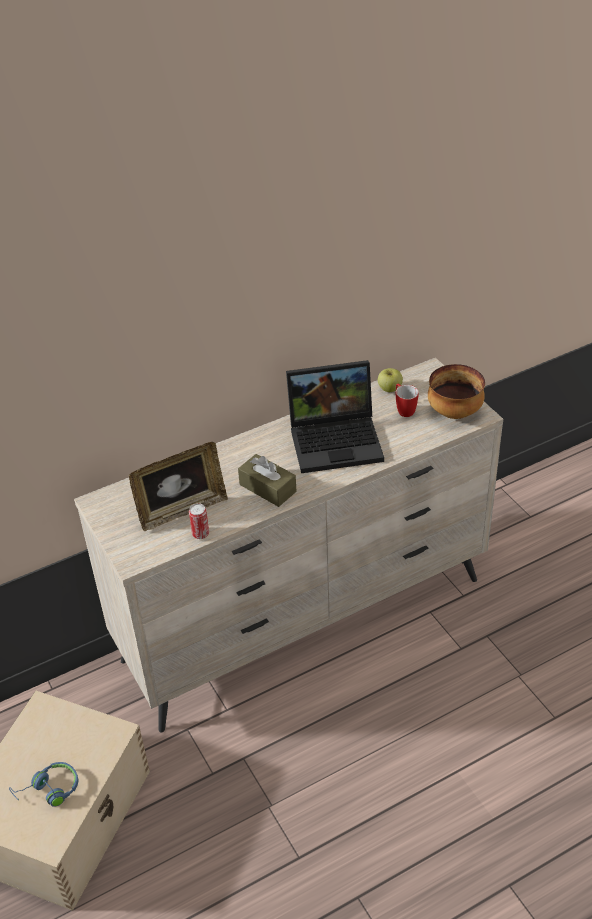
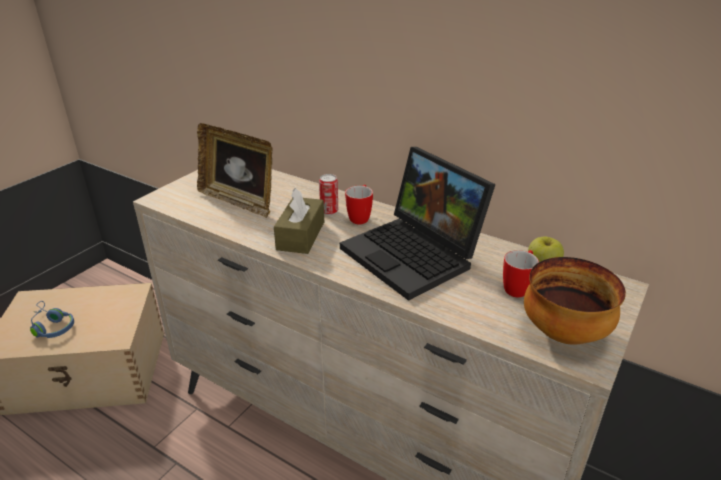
camera: 60 degrees right, 10 degrees down
can [189,503,209,539] -> can moved to [319,174,338,215]
none -> mug [345,185,373,224]

